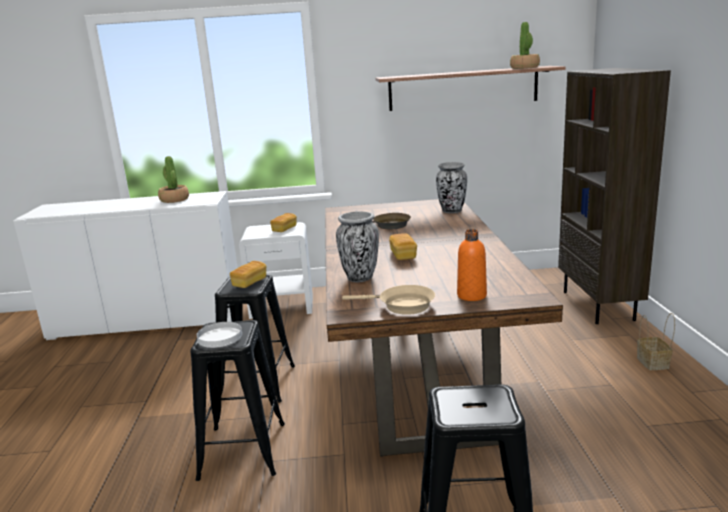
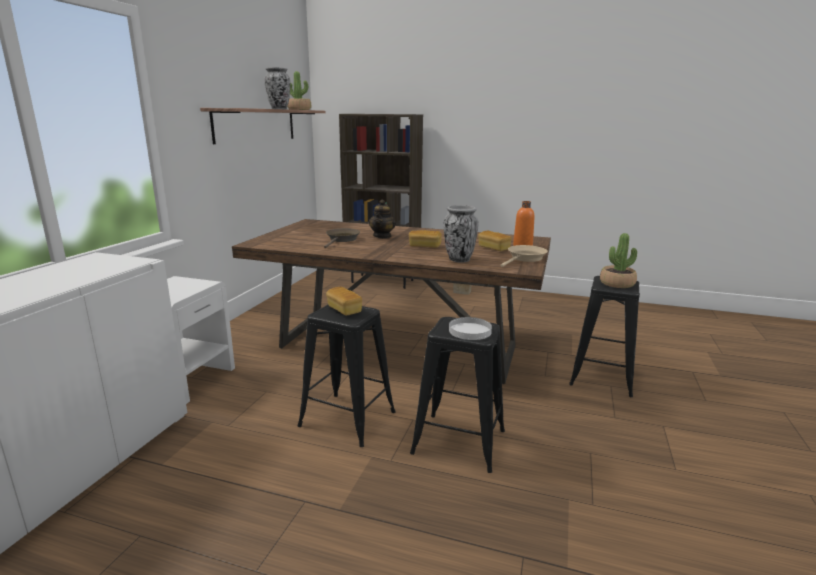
camera: 70 degrees left, 0 degrees up
potted plant [158,156,189,203] -> potted plant moved to [600,233,637,288]
bread [270,213,297,232] -> bread moved to [478,230,512,251]
vase [436,162,467,213] -> vase moved to [264,67,290,109]
none -> teapot [369,199,396,238]

